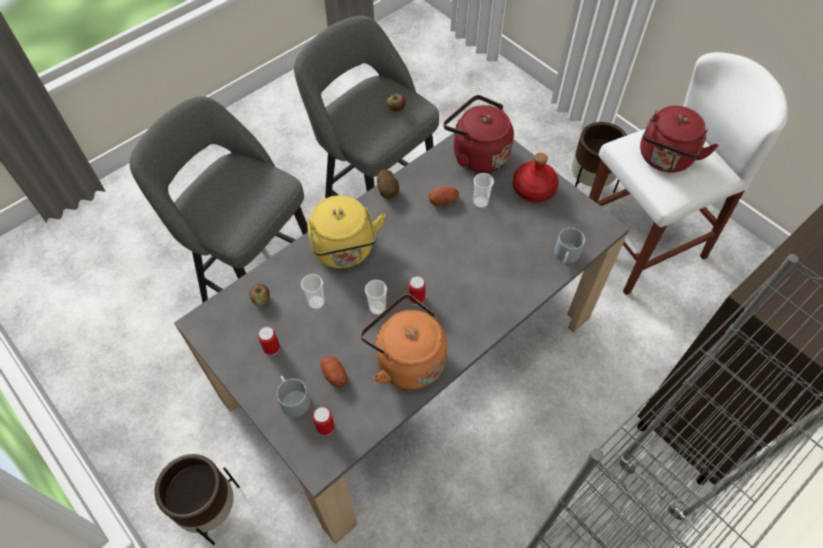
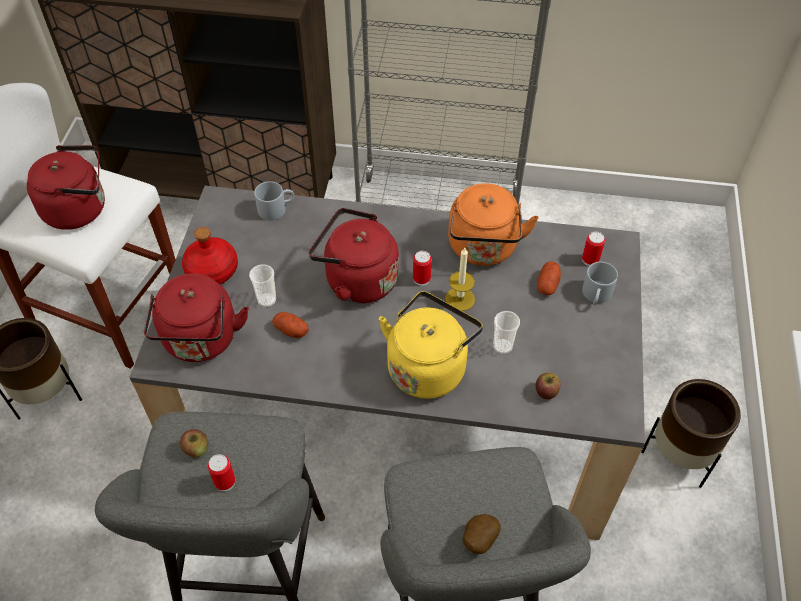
camera: 130 degrees left, 5 degrees down
can [258,327,280,356] -> can moved to [208,454,235,491]
cup [365,280,387,315] -> candle [445,248,475,311]
potato [377,169,399,198] -> potato moved to [462,514,501,554]
none -> red kettle [309,208,399,304]

